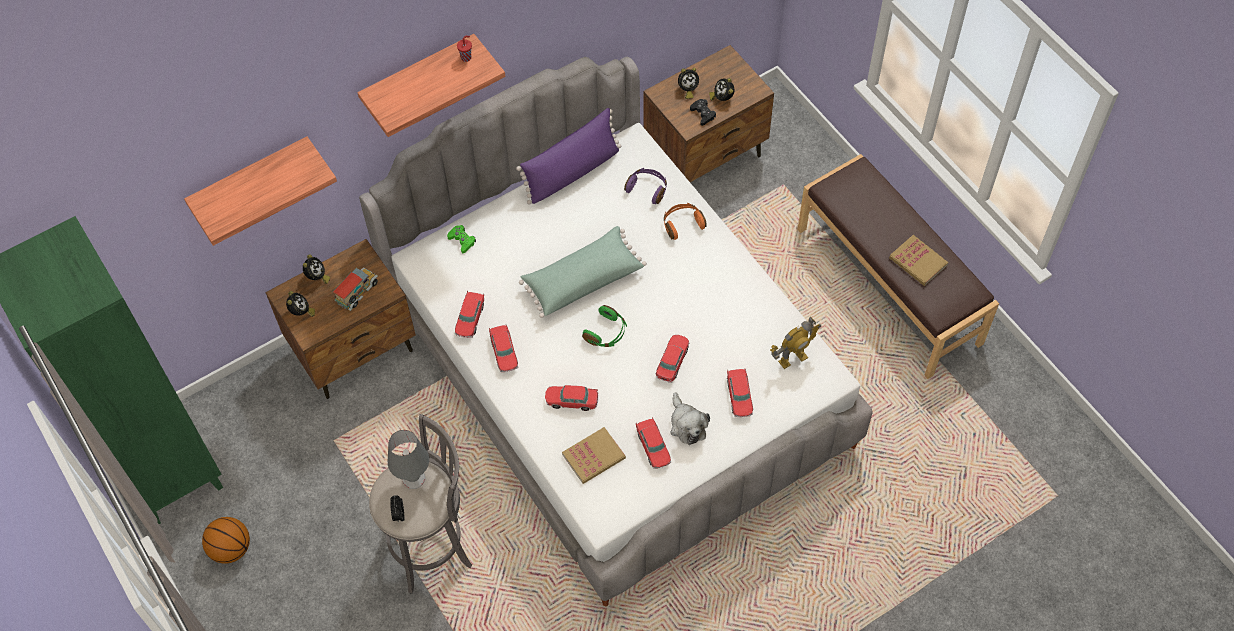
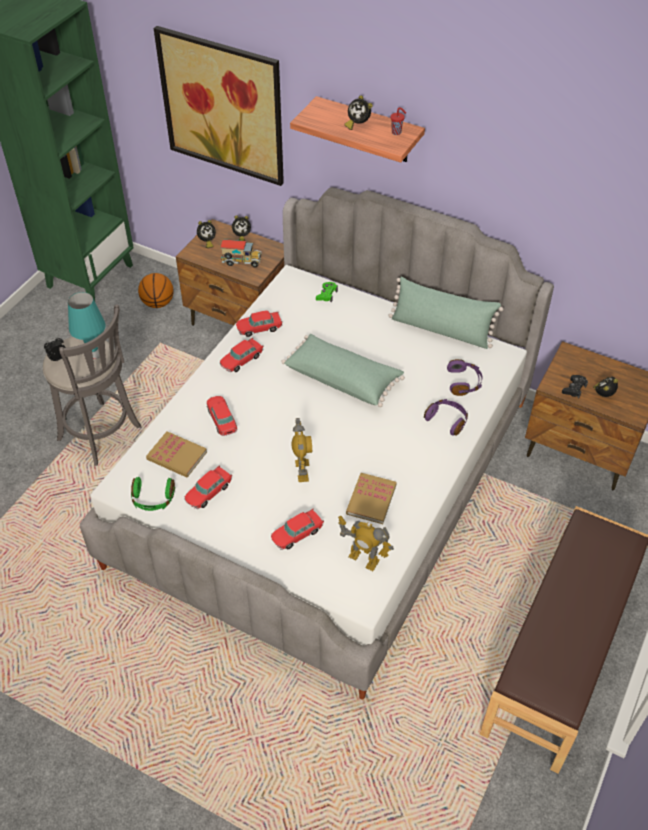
camera: 60 degrees right, 10 degrees down
shelf [184,136,337,246] -> picture [154,26,284,186]
basketball [202,517,250,564] -> basketball moved to [138,273,174,308]
grey table lamp [388,430,429,489] -> turquoise table lamp [68,292,106,360]
purple pillow [516,108,621,205] -> green pillow [388,277,503,349]
green headphones [582,305,627,347] -> green headphones moved to [131,477,175,511]
toy car [655,335,690,382] -> toy robot [291,418,312,482]
orange headphones [664,203,707,240] -> purple headphones [424,399,468,436]
plush toy [671,393,710,445] -> none
alarm clock [678,68,699,99] -> alarm clock moved to [344,95,373,130]
book [889,235,948,286] -> book moved to [346,473,397,524]

